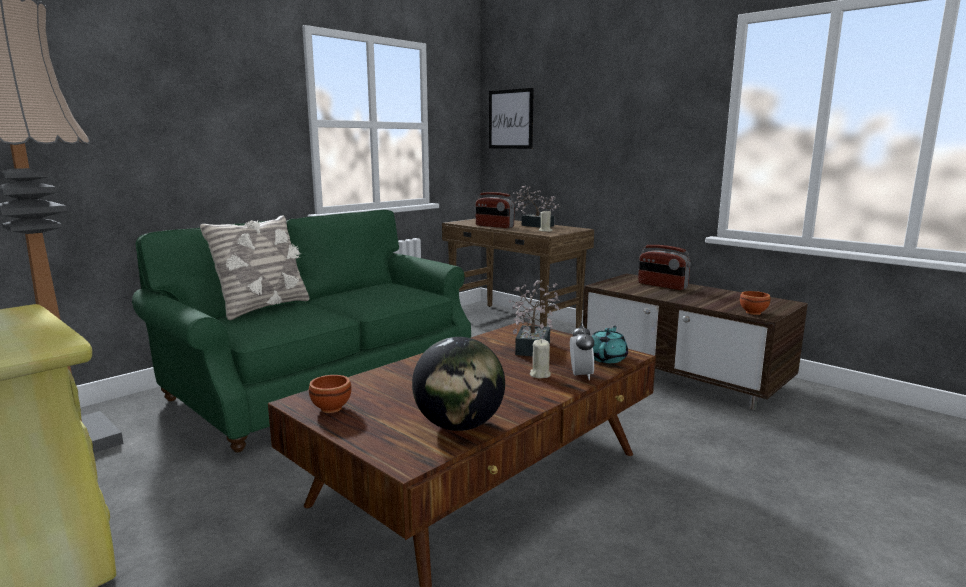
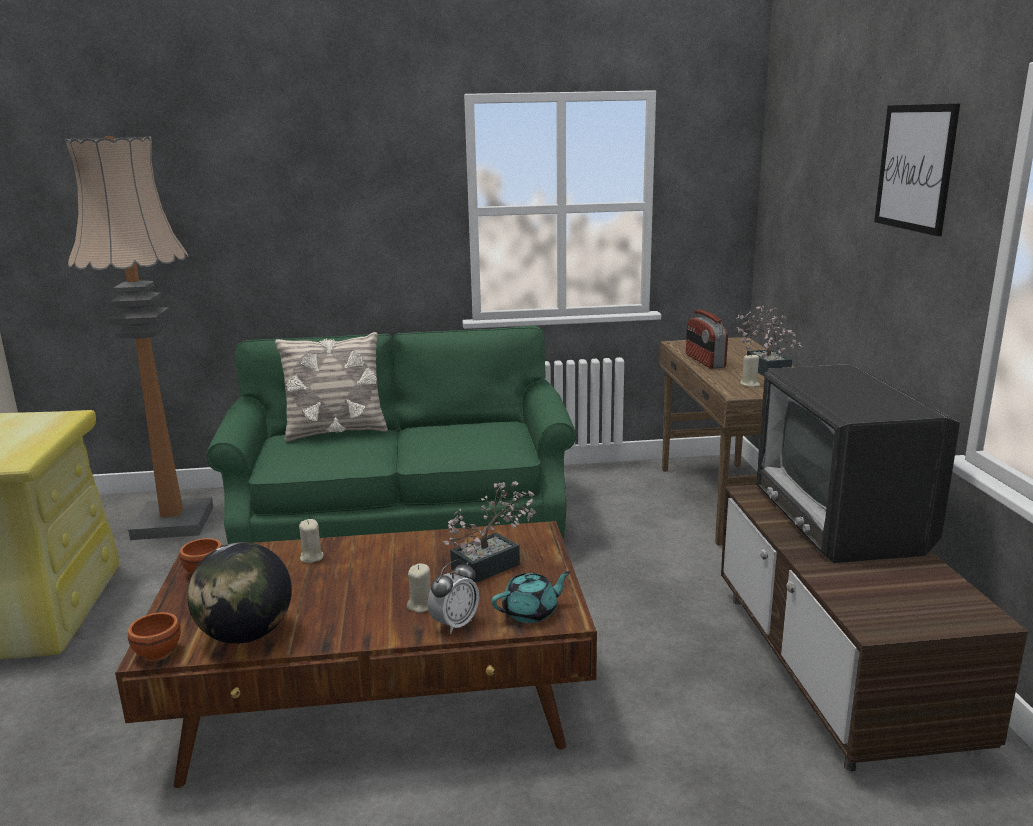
camera: 40 degrees right, 5 degrees up
picture [489,88,534,149] -> picture moved to [874,104,960,236]
radio [638,245,691,290] -> television [756,364,960,563]
brown bowl [740,291,770,315] -> brown bowl moved to [128,612,181,661]
none -> beige candle [299,519,324,563]

